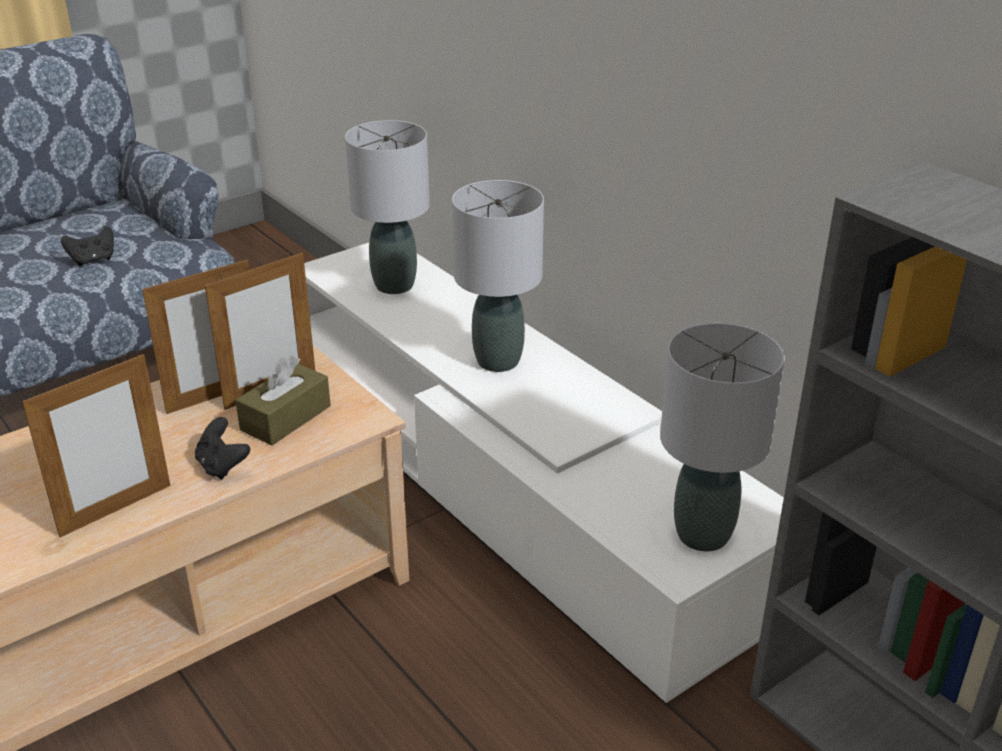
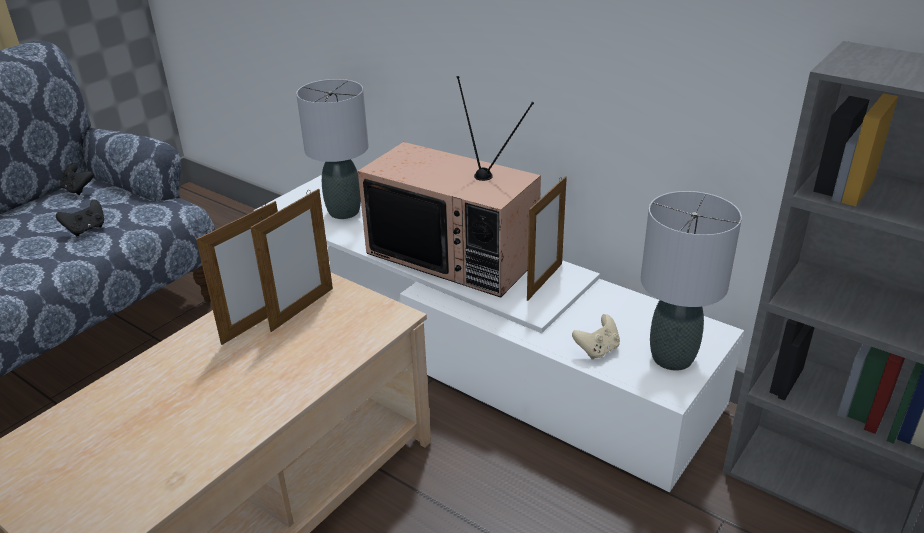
camera: 15 degrees left, 0 degrees up
picture frame [22,354,170,537] -> picture frame moved to [527,176,567,301]
black game controller [195,417,250,480] -> black game controller moved to [60,163,94,195]
brown tissue box [235,356,331,446] -> none
grey table lamp [452,180,544,372] -> television [358,76,541,298]
none -> beige game controller [572,314,620,360]

